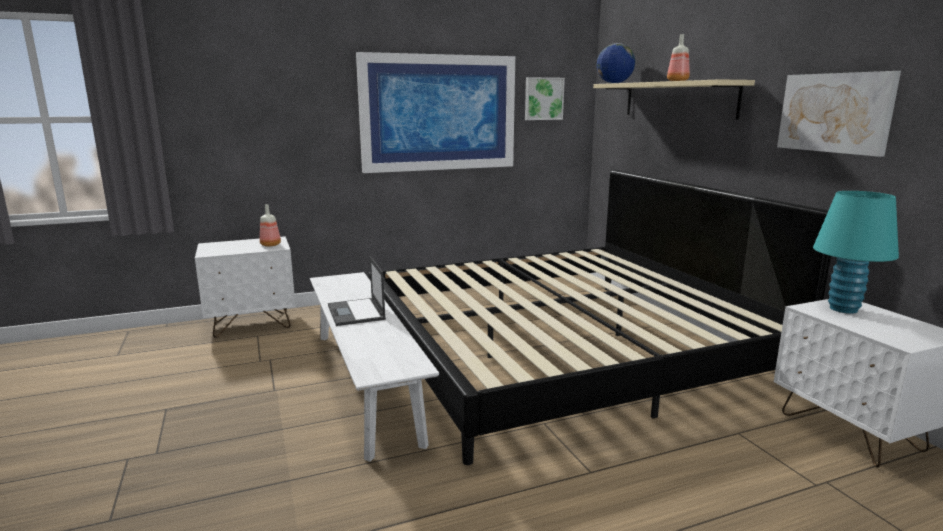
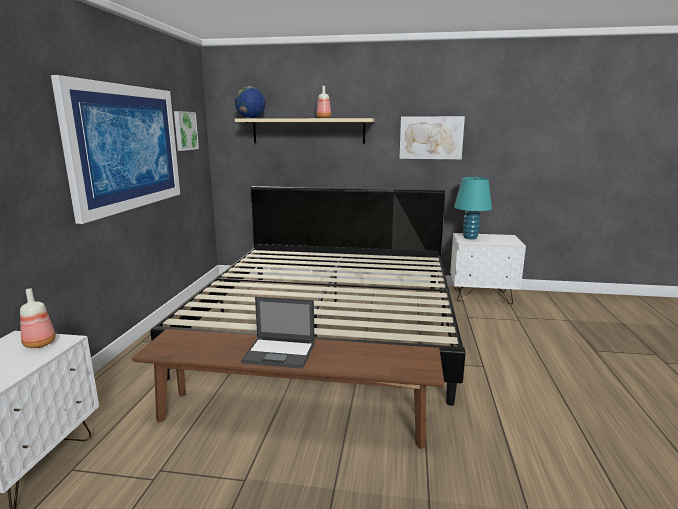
camera: 60 degrees left, 0 degrees up
white bench [310,272,439,462] -> brown bench [131,329,444,449]

